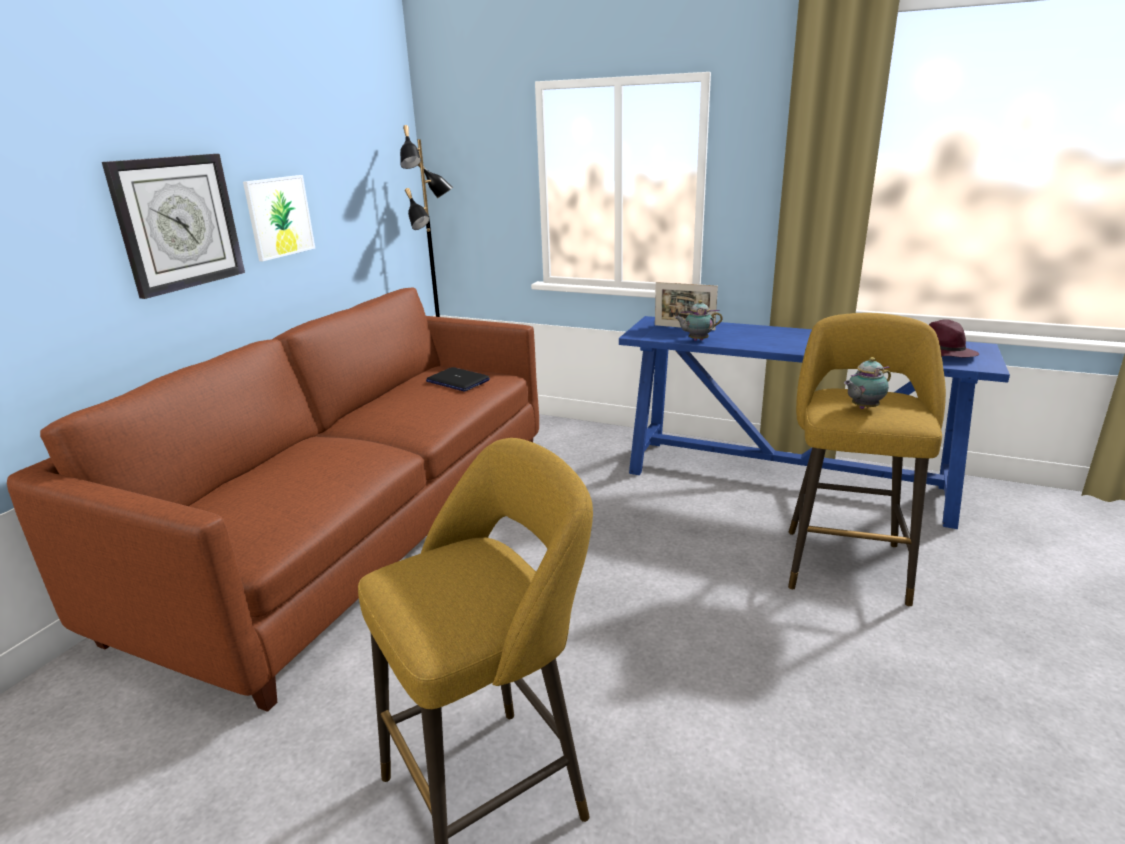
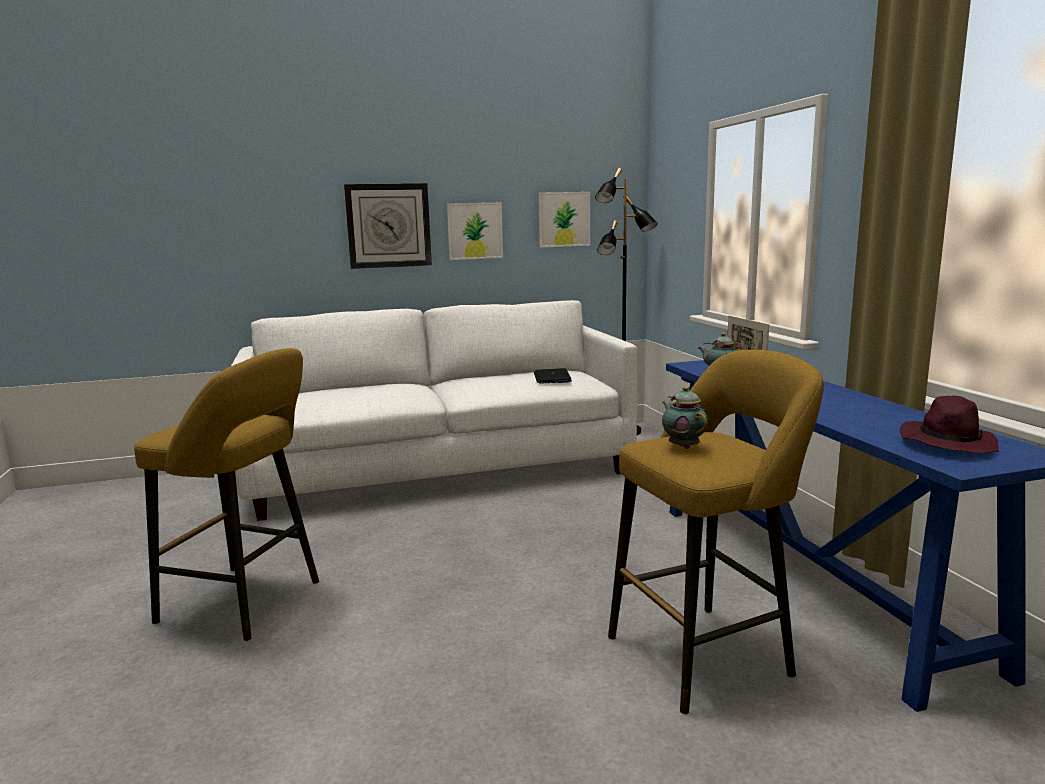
camera: 50 degrees right, 10 degrees down
brown sofa [7,287,539,712] -> white sofa [231,300,637,521]
teapot [844,357,891,409] -> teapot turned 45 degrees clockwise [662,386,708,449]
none -> picture [539,192,590,247]

